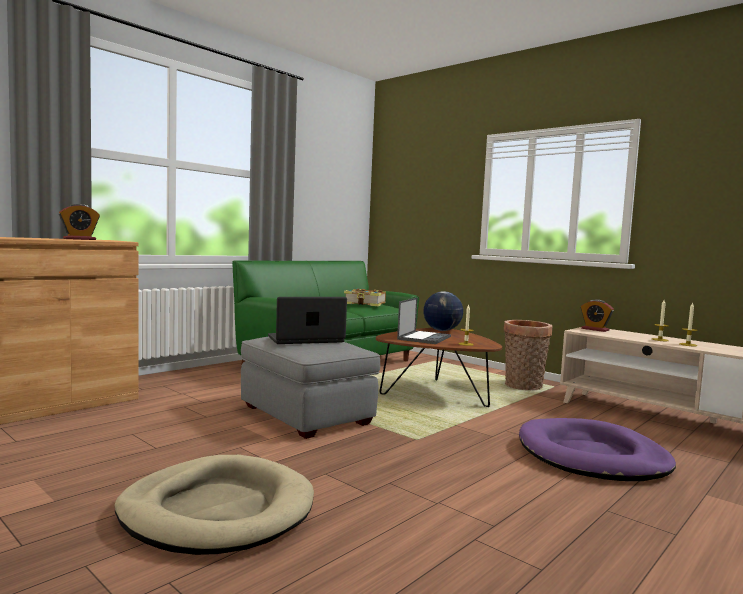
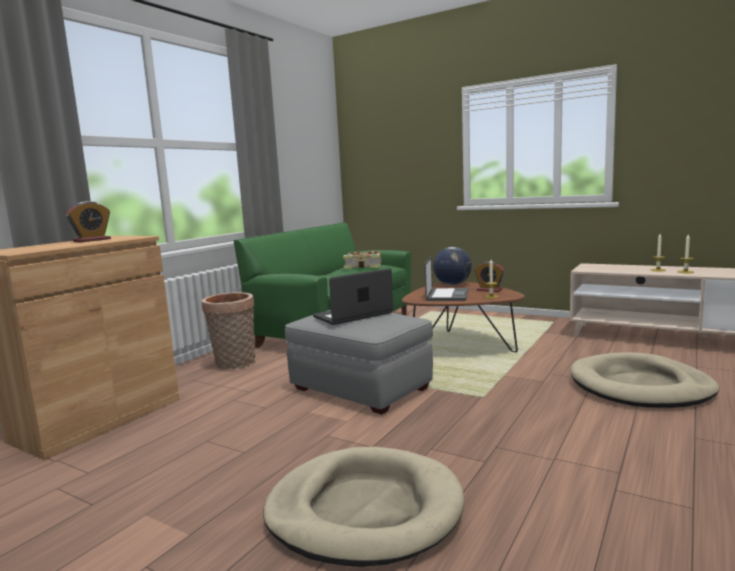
camera: 10 degrees left, 5 degrees up
basket [504,320,553,390] -> basket moved to [201,292,255,370]
purple dog bed [519,418,676,481] -> beige dog bed [571,352,719,408]
alarm clock [581,299,614,332] -> alarm clock moved to [474,261,505,292]

